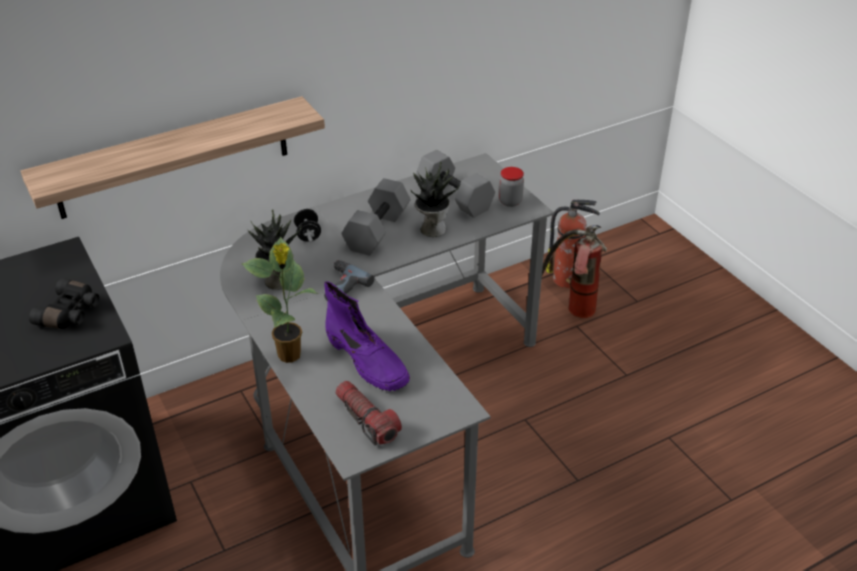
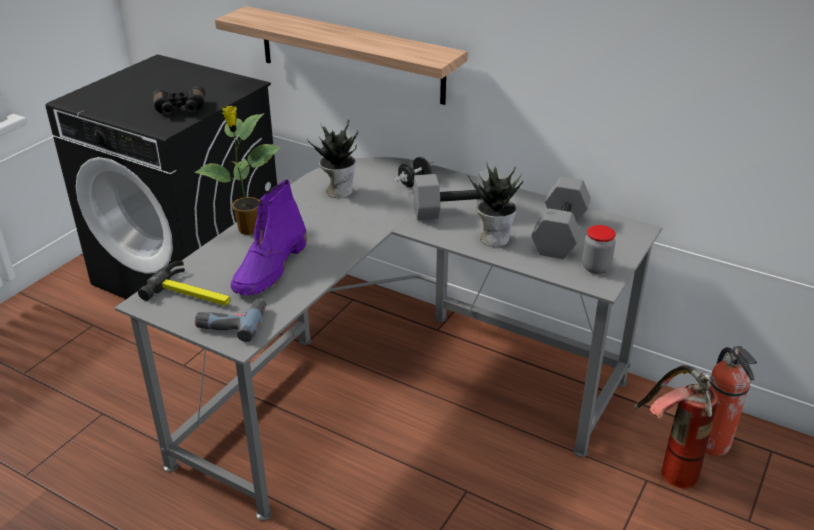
camera: 60 degrees right, 5 degrees down
power drill [324,260,374,301] -> power drill moved to [195,298,266,342]
flashlight [336,381,402,445] -> hammer [138,261,231,306]

